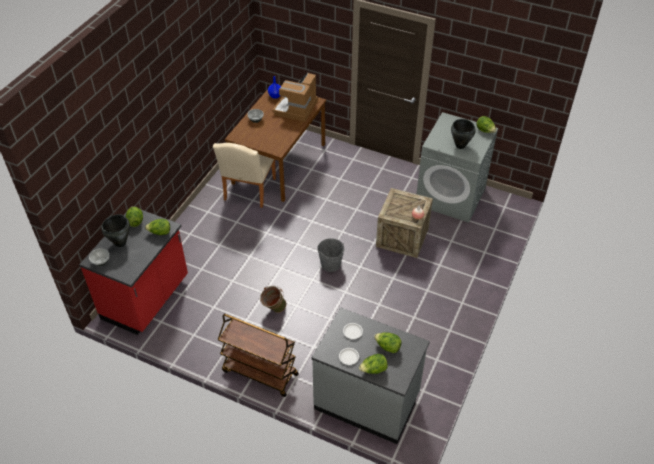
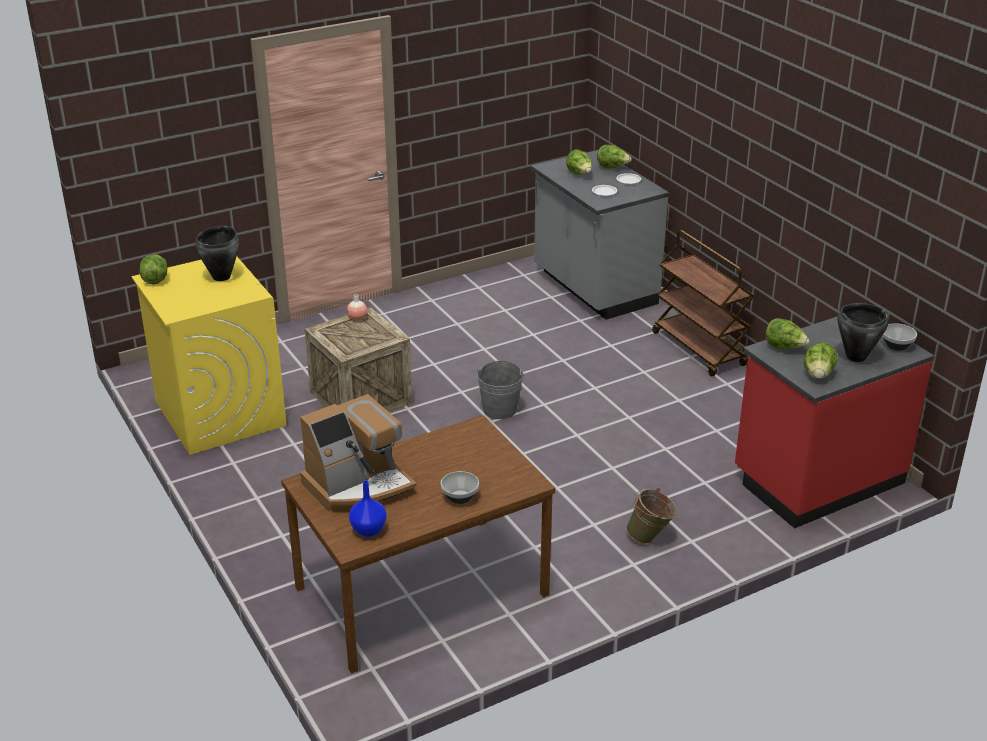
camera: 145 degrees left, 15 degrees down
beige chair [213,143,276,208] -> none
green bucket [260,286,287,313] -> green bucket moved to [626,488,677,544]
grey washing machine [417,112,498,223] -> yellow washing machine [131,256,286,455]

